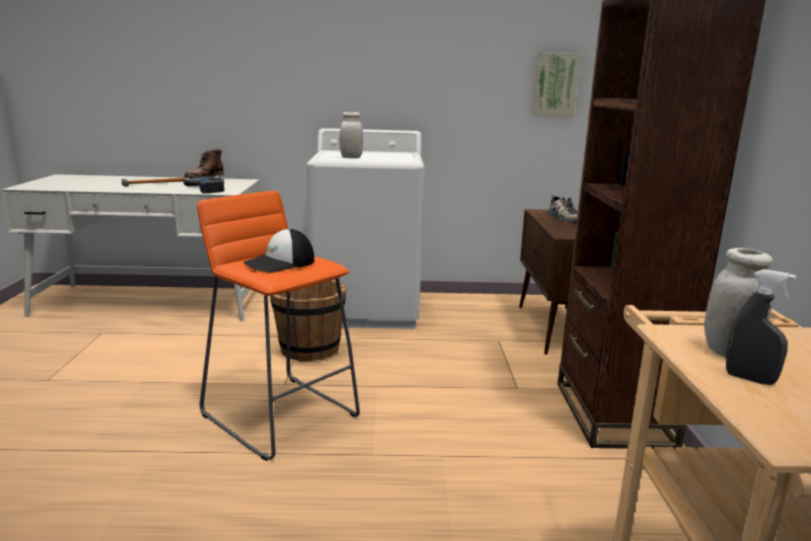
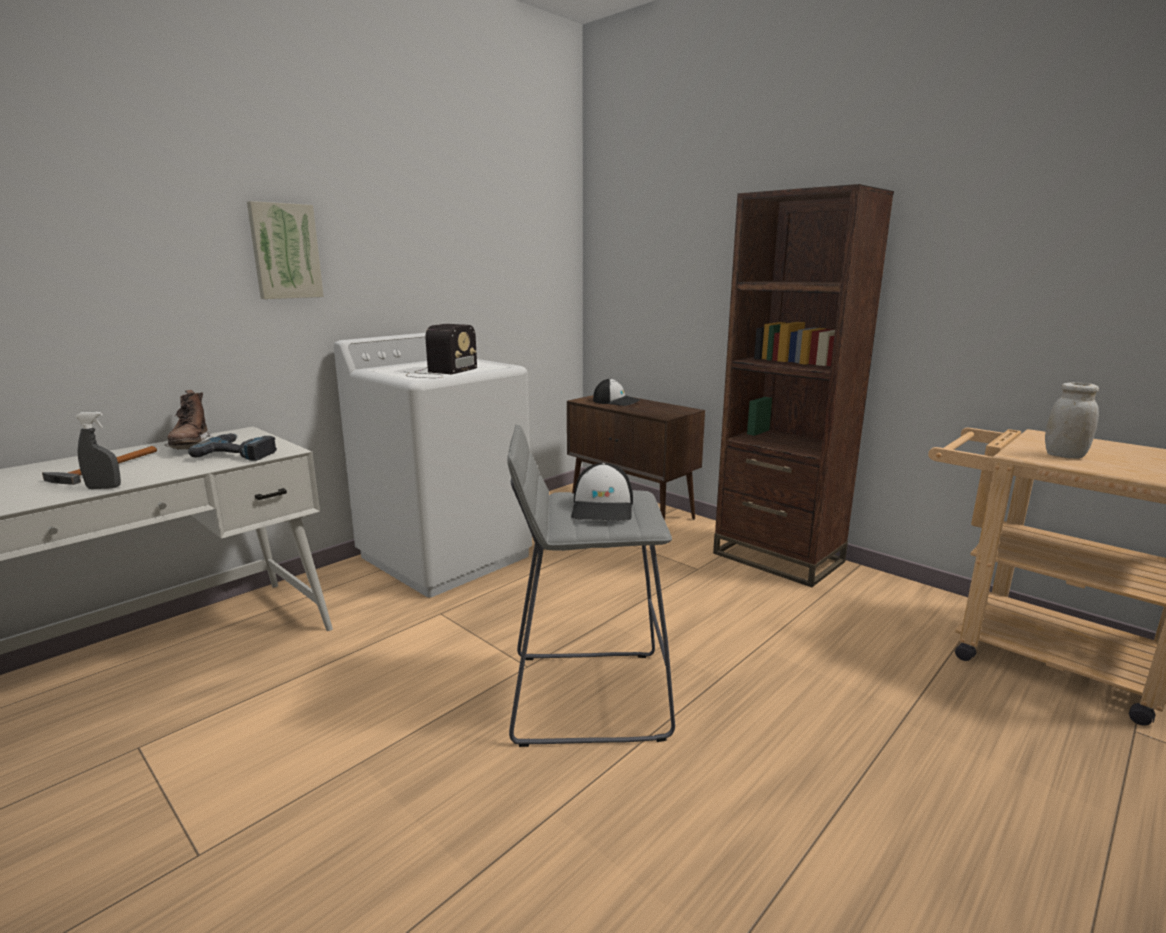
camera: 45 degrees left, 0 degrees up
orange stool [197,191,360,461] -> grey stool [507,425,675,747]
brown bucket [270,279,346,361] -> none
white jar [339,112,363,158] -> radio [403,324,477,378]
picture [532,52,581,117] -> picture moved to [247,201,324,299]
shoe [548,195,578,223] -> cap [593,379,640,406]
grey spray bottle [726,269,796,385] -> grey spray bottle moved to [75,412,121,489]

